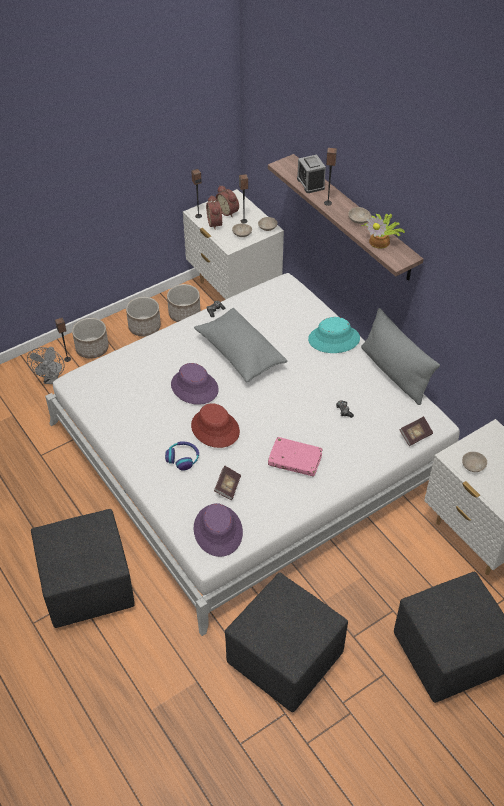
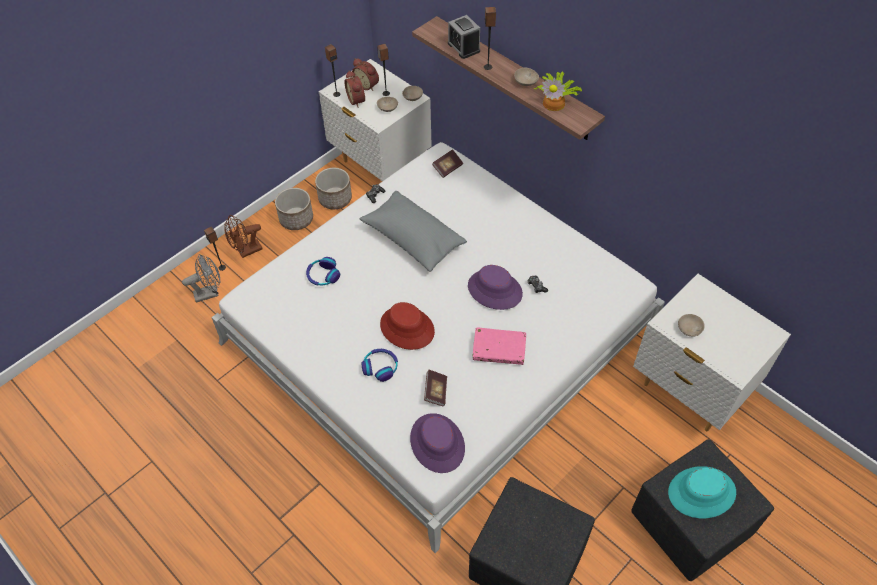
camera: 10 degrees left, 5 degrees up
grey fan [27,347,65,384] -> grey fan turned 105 degrees counterclockwise [182,254,220,303]
black ottoman [31,509,135,628] -> none
planter [72,318,109,359] -> brown fan [224,215,263,258]
purple hat [171,363,219,405] -> purple hat moved to [468,265,523,310]
turquoise hat [308,317,360,353] -> turquoise hat moved to [668,466,736,518]
grey pillow [361,308,440,405] -> none
book [400,416,433,446] -> book moved to [432,149,463,178]
none -> headphones [306,257,340,285]

